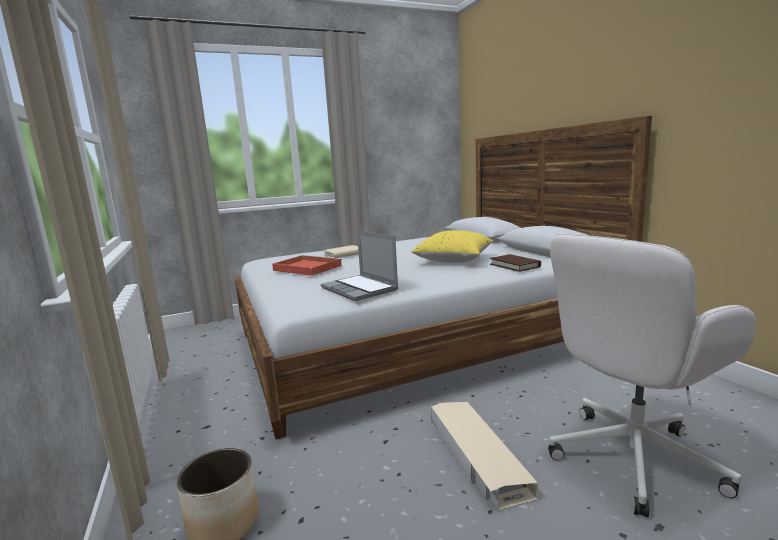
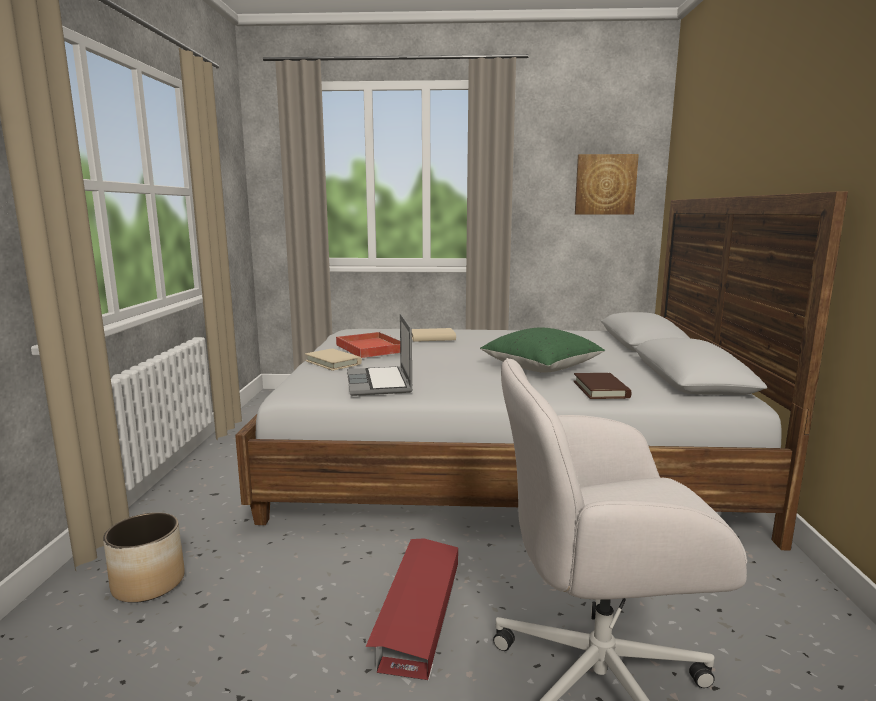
camera: 25 degrees right, 0 degrees up
yellow pillow [411,230,493,263] -> green pillow [480,327,605,373]
beige storage box [431,402,538,510] -> red storage box [366,538,458,680]
none -> beige book [305,349,362,371]
none -> picture [575,154,639,215]

